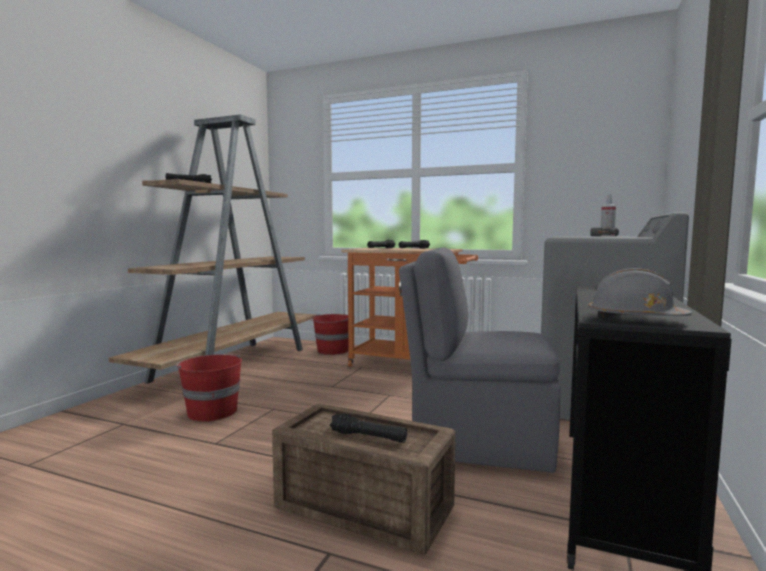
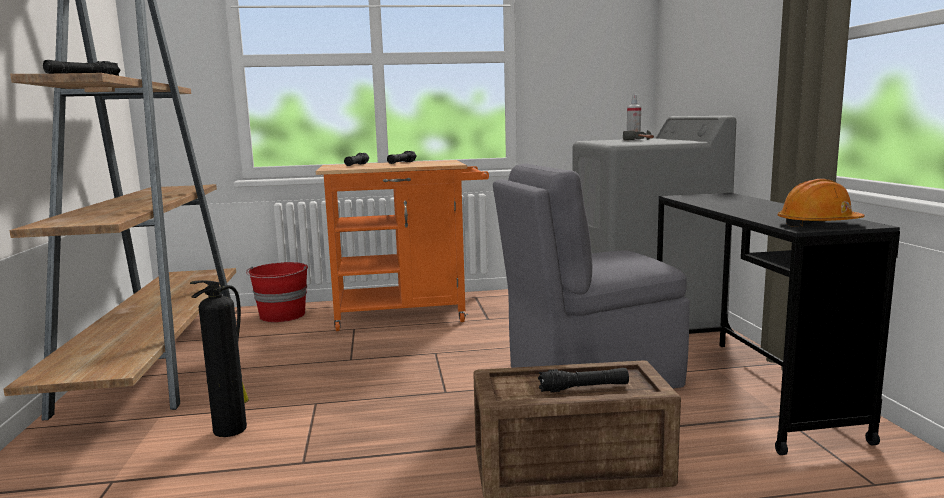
camera: 30 degrees left, 5 degrees up
red bucket [175,354,242,422] -> fire extinguisher [190,280,249,437]
grey hard hat [588,268,692,318] -> orange hard hat [778,179,865,227]

